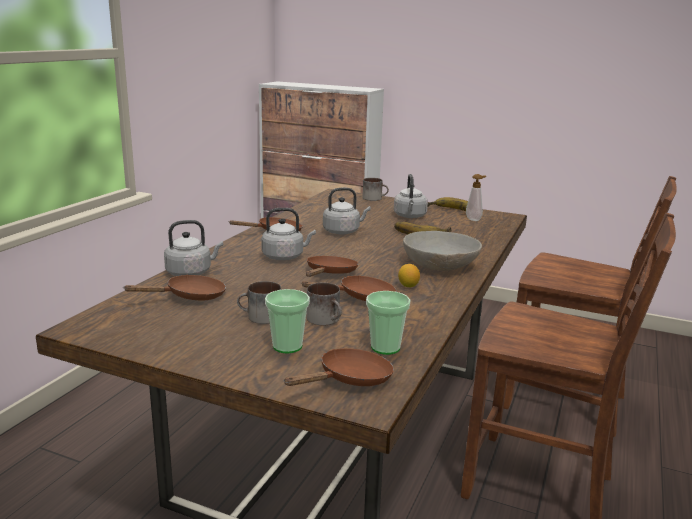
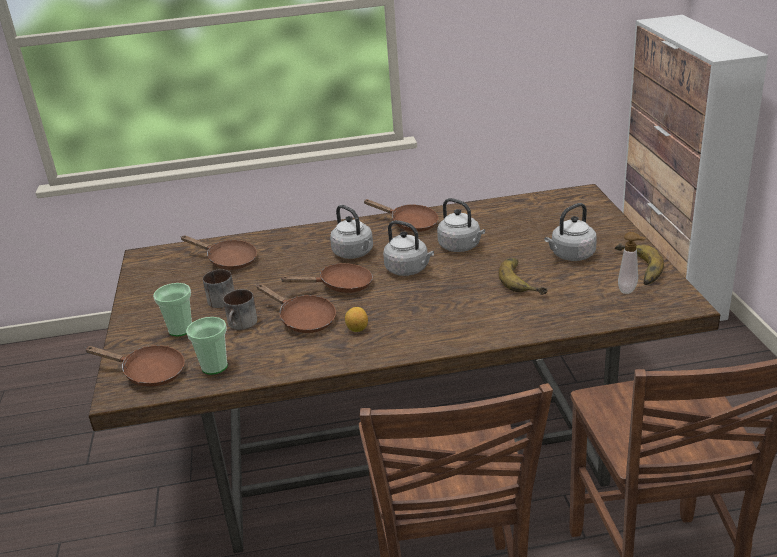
camera: 60 degrees right, 10 degrees up
grey kettle [164,220,223,276] -> grey kettle moved to [383,220,434,276]
mug [362,178,389,201] -> none
grey bowl [403,231,482,271] -> none

